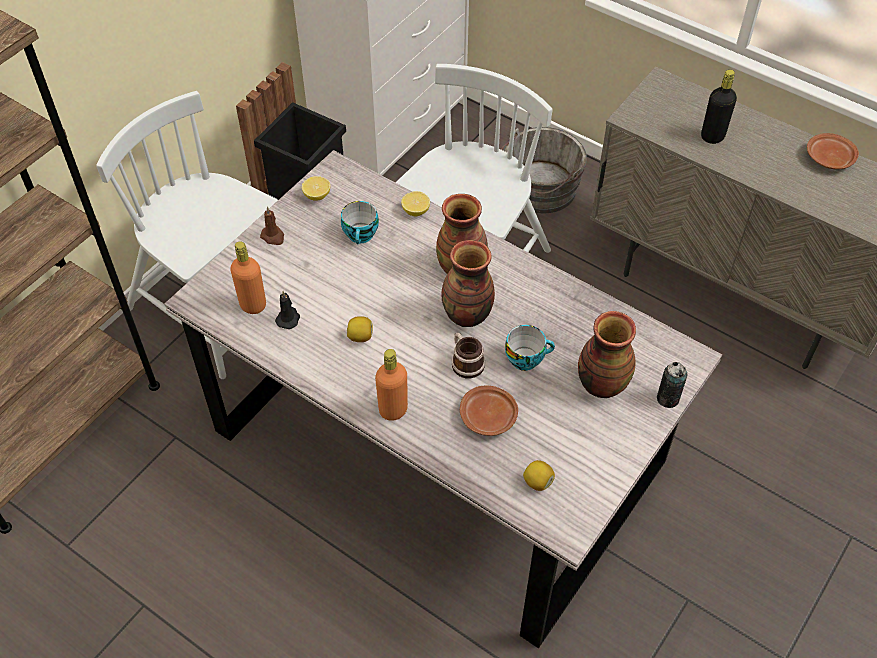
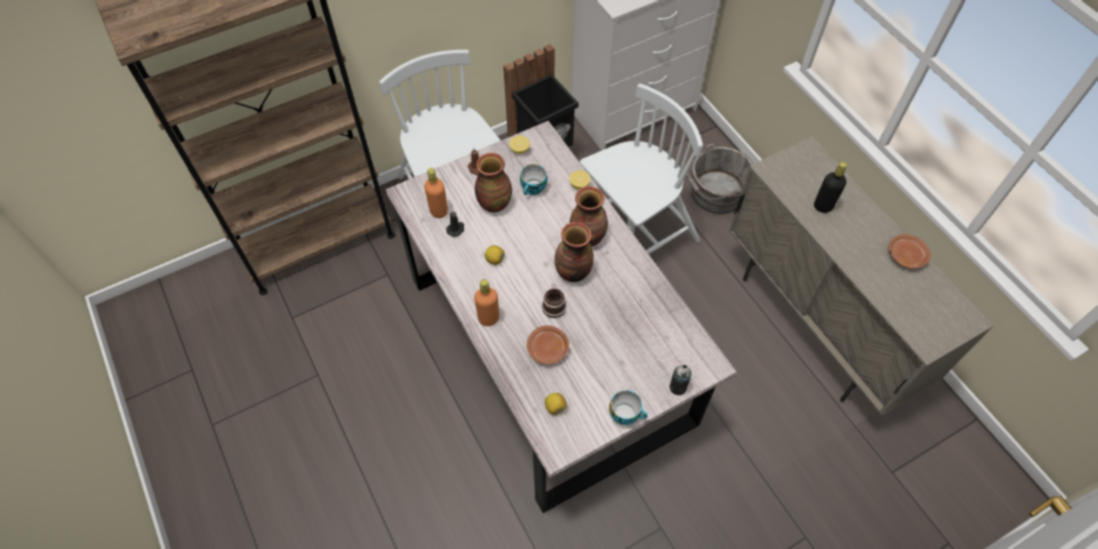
camera: 25 degrees right, 5 degrees up
cup [505,325,555,371] -> cup moved to [609,390,648,425]
vase [578,311,636,398] -> vase moved to [475,153,512,212]

